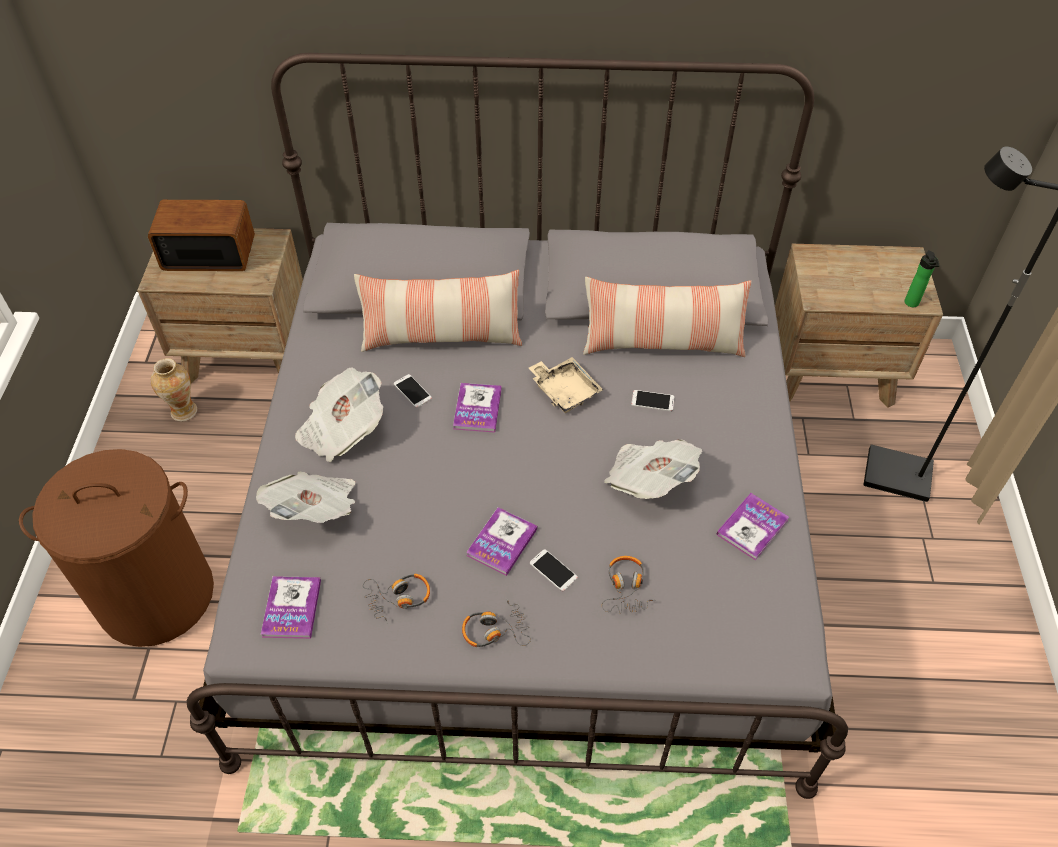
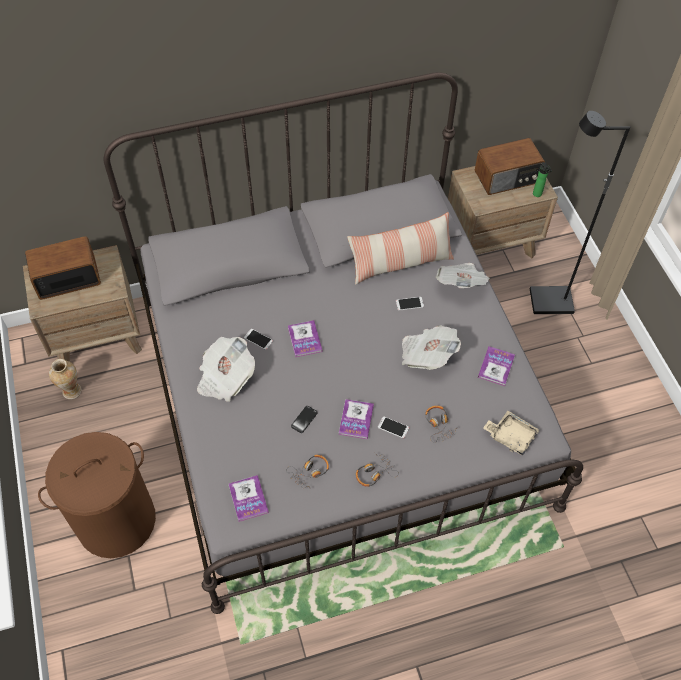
camera: 20 degrees left, 5 degrees up
newspaper [256,471,356,523] -> newspaper moved to [436,263,490,288]
pillow [354,270,522,352] -> none
beige tray [529,357,603,413] -> beige tray moved to [483,411,540,455]
none -> phone [291,406,317,433]
none -> radio [475,138,545,195]

